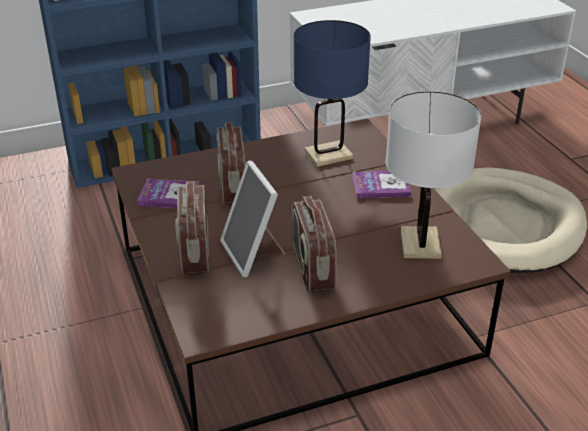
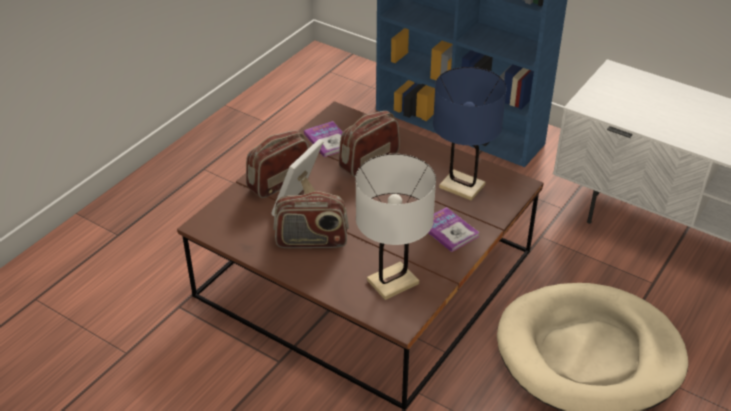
camera: 55 degrees right, 5 degrees up
radio [292,196,336,293] -> radio turned 135 degrees counterclockwise [274,191,349,248]

